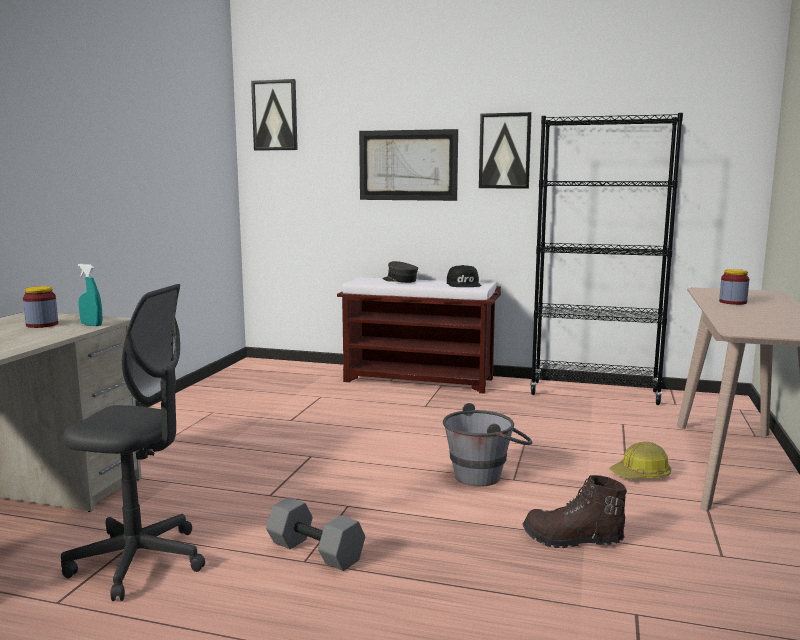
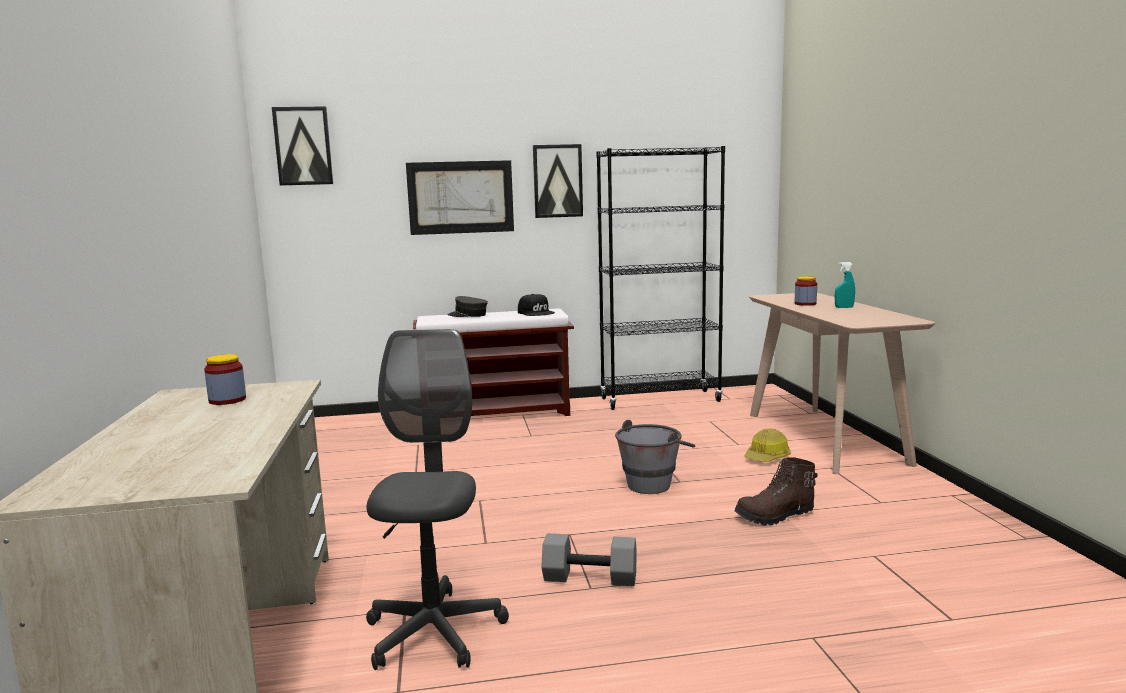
camera: 25 degrees left, 0 degrees up
grey office chair [61,284,205,601] -> grey office chair turned 75 degrees counterclockwise [366,329,509,670]
turquoise spray bottle [78,264,103,326] -> turquoise spray bottle moved to [835,262,855,308]

